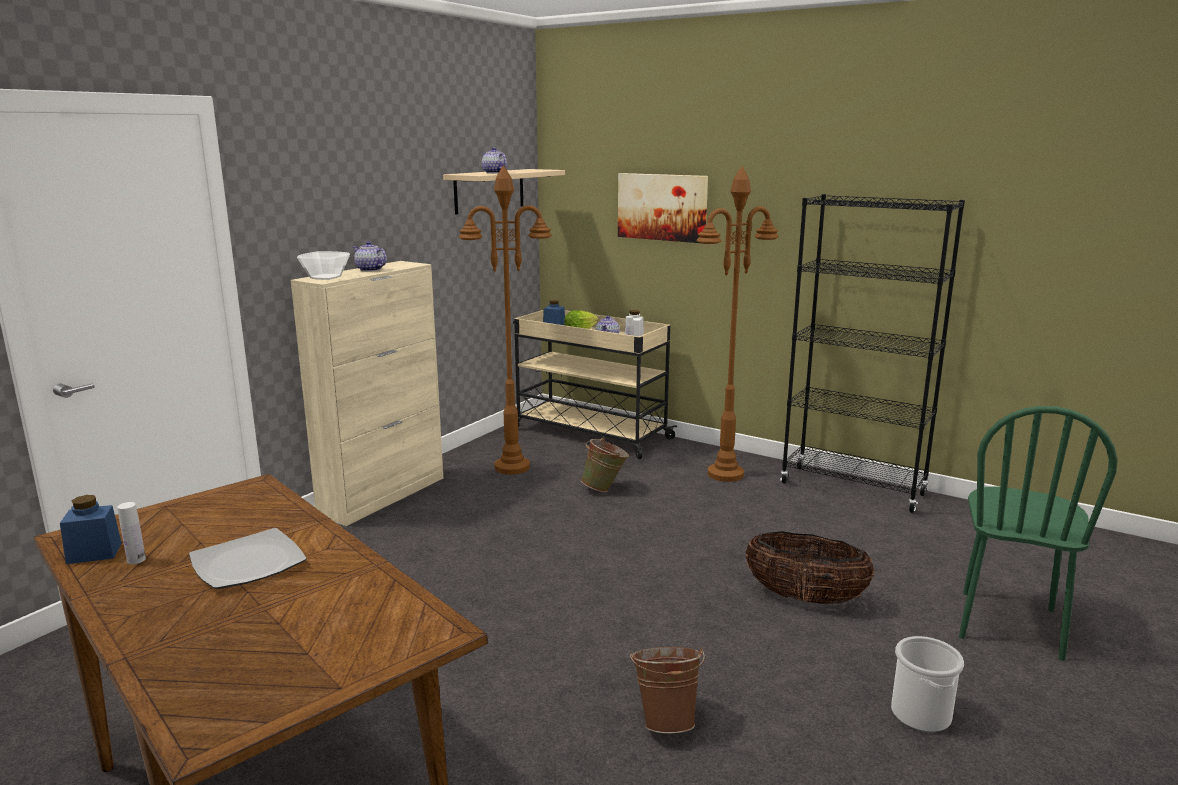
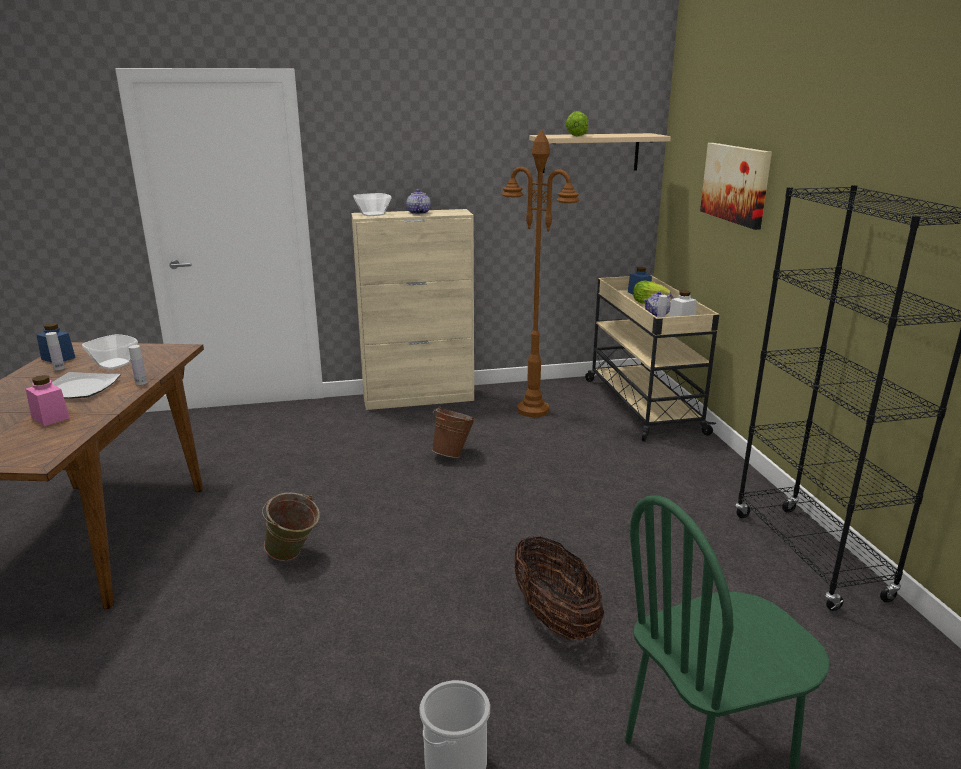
camera: 45 degrees right, 5 degrees up
teapot [482,147,507,173] -> lettuce [566,111,588,136]
green bucket [581,438,629,492] -> green bucket moved to [262,493,320,561]
brown bucket [630,647,705,734] -> brown bucket moved to [432,406,475,458]
brown floor lamp [697,166,779,482] -> none
none -> pink jar [26,375,70,426]
none -> bowl [82,334,138,369]
none -> white bottle [129,345,147,385]

